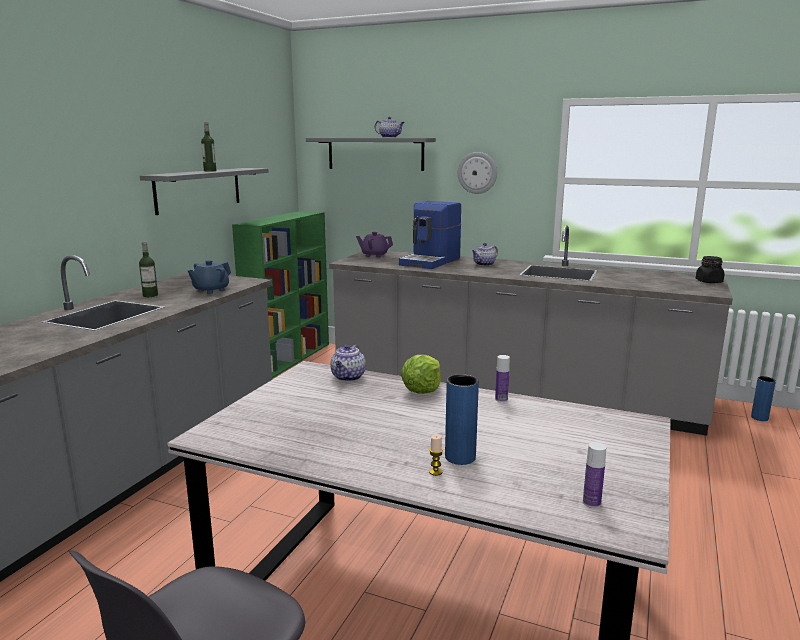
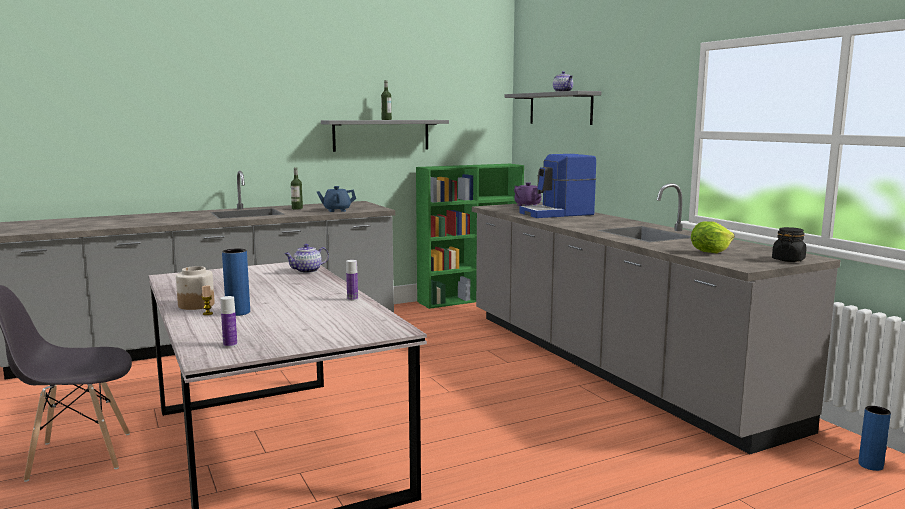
camera: 40 degrees right, 5 degrees down
lettuce [401,355,441,394] -> lettuce moved to [691,221,735,253]
wall clock [458,152,497,194] -> none
teapot [472,243,498,266] -> none
none -> jar [176,266,215,310]

